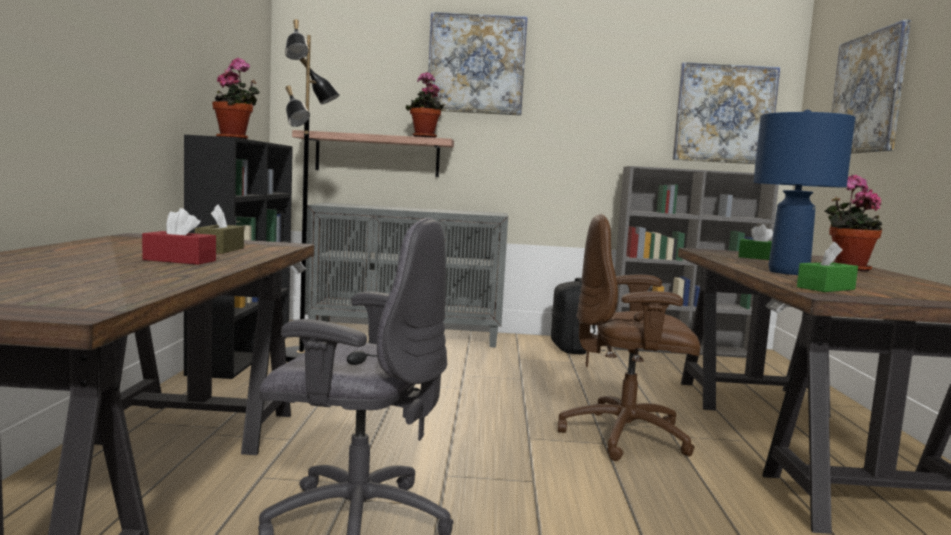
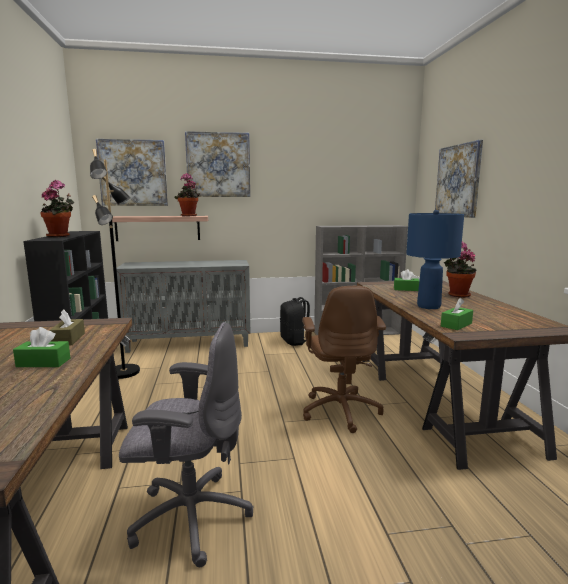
camera: 10 degrees left, 5 degrees up
red tissue box [142,208,216,265] -> green tissue box [13,327,70,367]
brown office chair [558,214,701,461] -> brown office chair turned 90 degrees counterclockwise [302,286,386,433]
picture [673,62,780,164] -> picture moved to [96,139,168,206]

